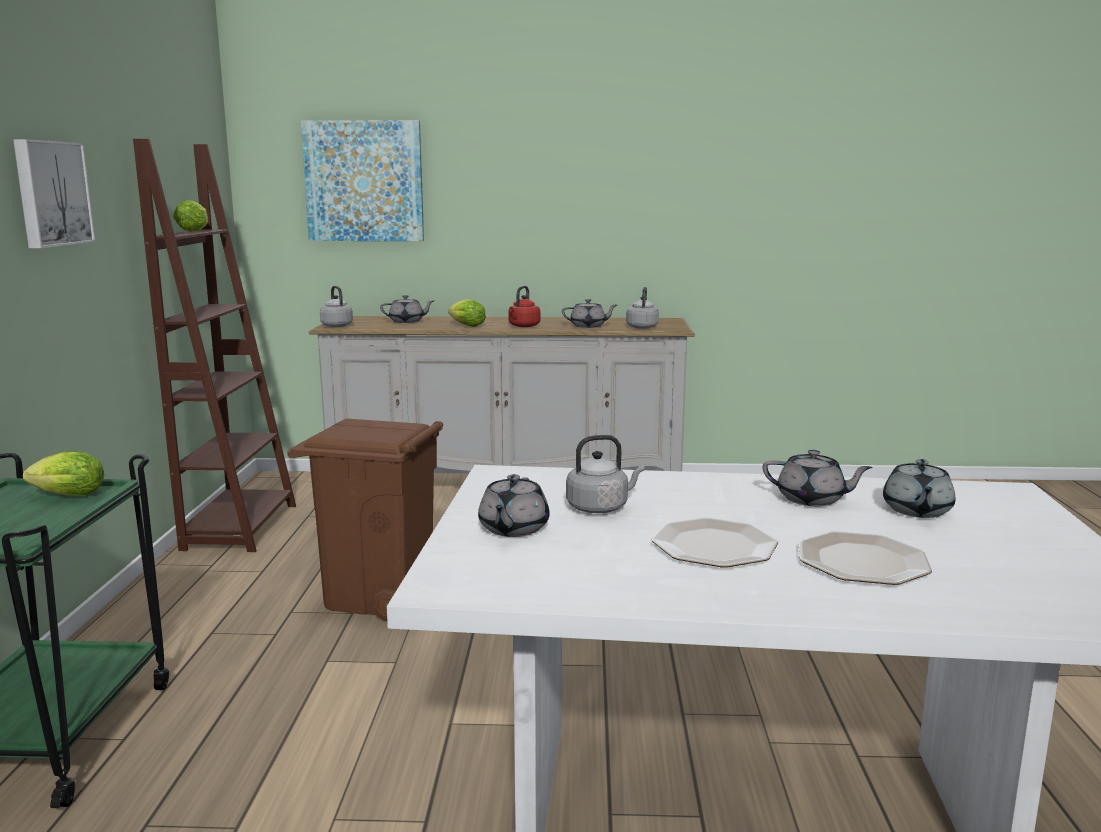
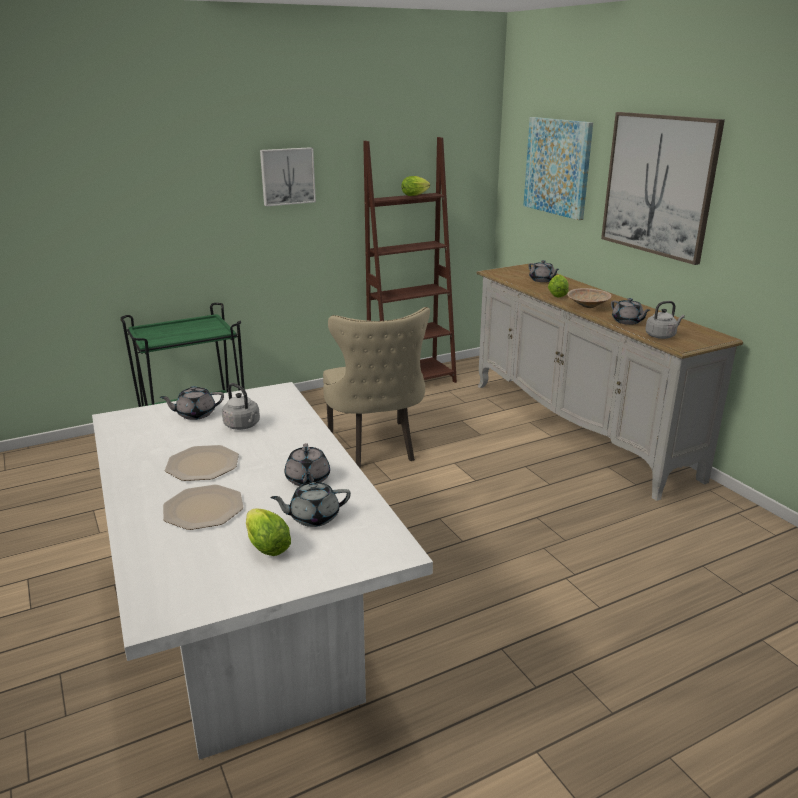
camera: 60 degrees right, 10 degrees up
lettuce [23,451,104,495] -> lettuce moved to [246,508,291,556]
brown trash can [287,419,443,621] -> beige chair [323,307,430,468]
grey kettle [320,286,353,327] -> none
red kettle [508,286,540,327] -> beige bowl [567,288,612,308]
none -> picture [601,112,725,265]

